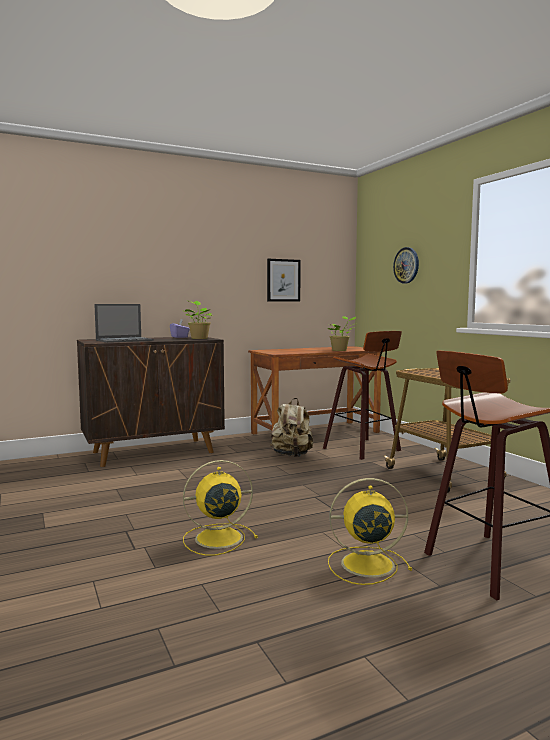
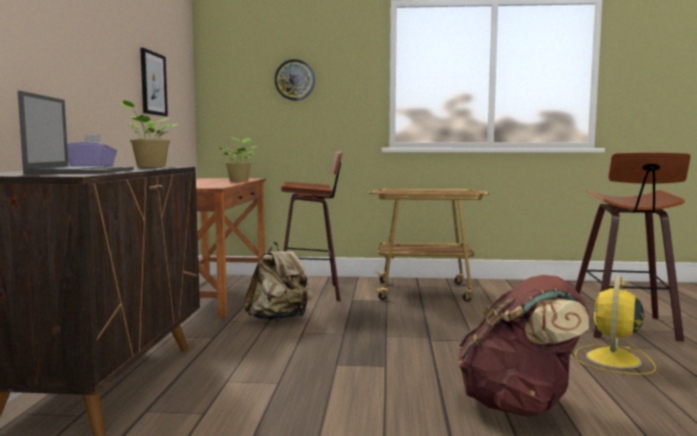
camera: 60 degrees left, 0 degrees up
yellow fan [183,460,258,556] -> brown backpack [458,275,590,417]

